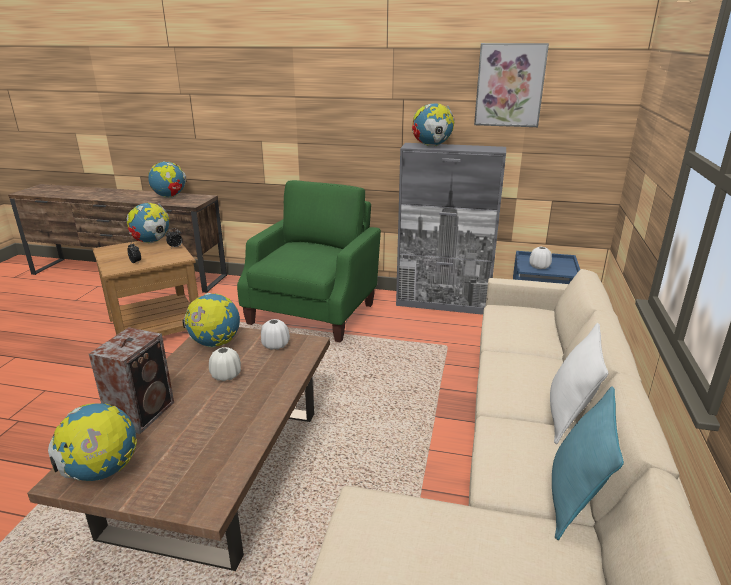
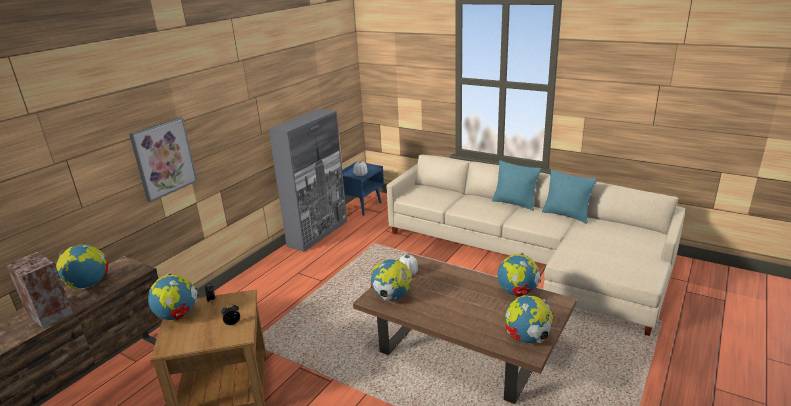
camera: 70 degrees left, 0 degrees up
speaker [89,327,174,434] -> speaker moved to [6,252,73,328]
white vase [209,347,241,381] -> none
green armchair [237,180,381,343] -> none
globe [412,103,455,147] -> globe moved to [498,252,541,297]
picture [474,43,549,127] -> picture moved to [129,117,197,202]
white pillow [550,323,608,444] -> turquoise pillow [492,160,541,211]

